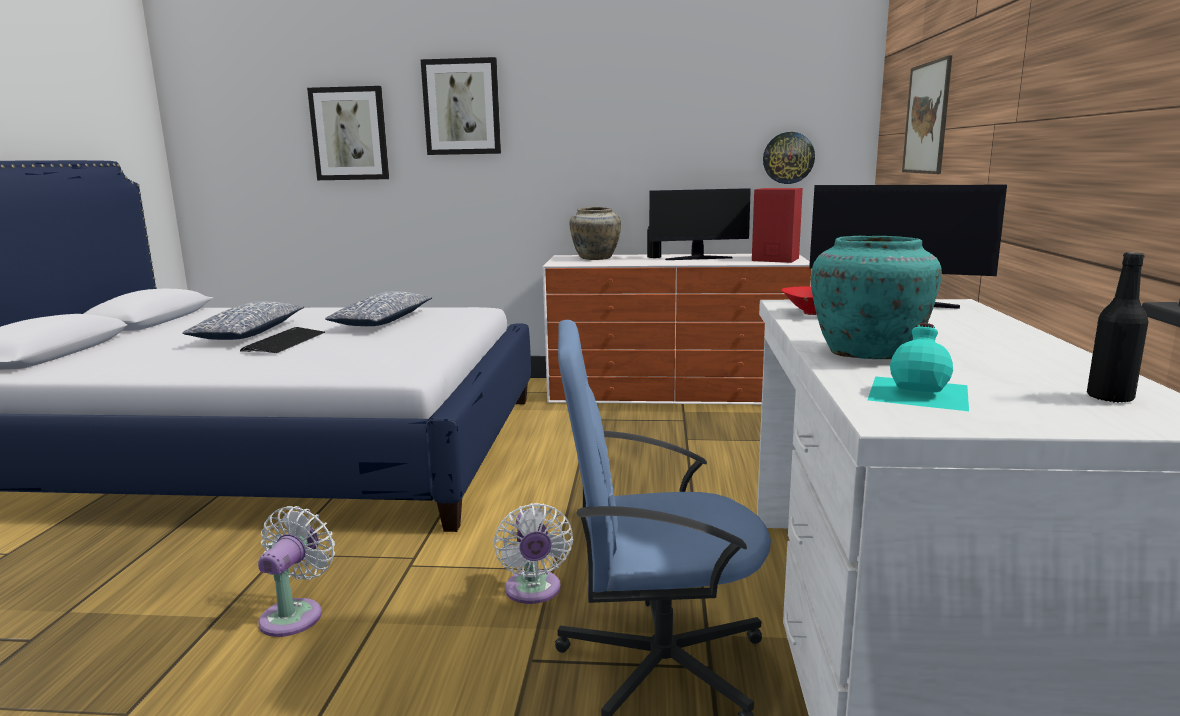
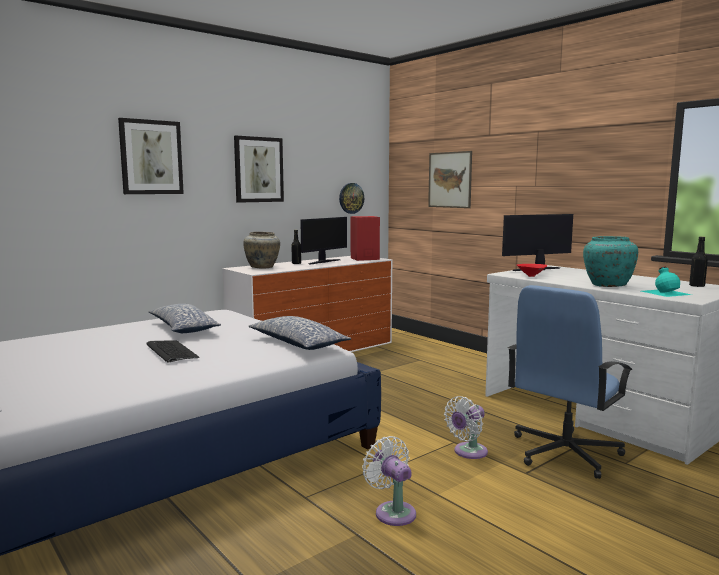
camera: 45 degrees left, 5 degrees down
pillow [182,301,304,340] -> pillow moved to [249,316,351,350]
picture [307,86,389,180] -> picture moved to [234,136,284,203]
white fan [494,503,573,604] -> white fan turned 105 degrees clockwise [444,396,488,459]

